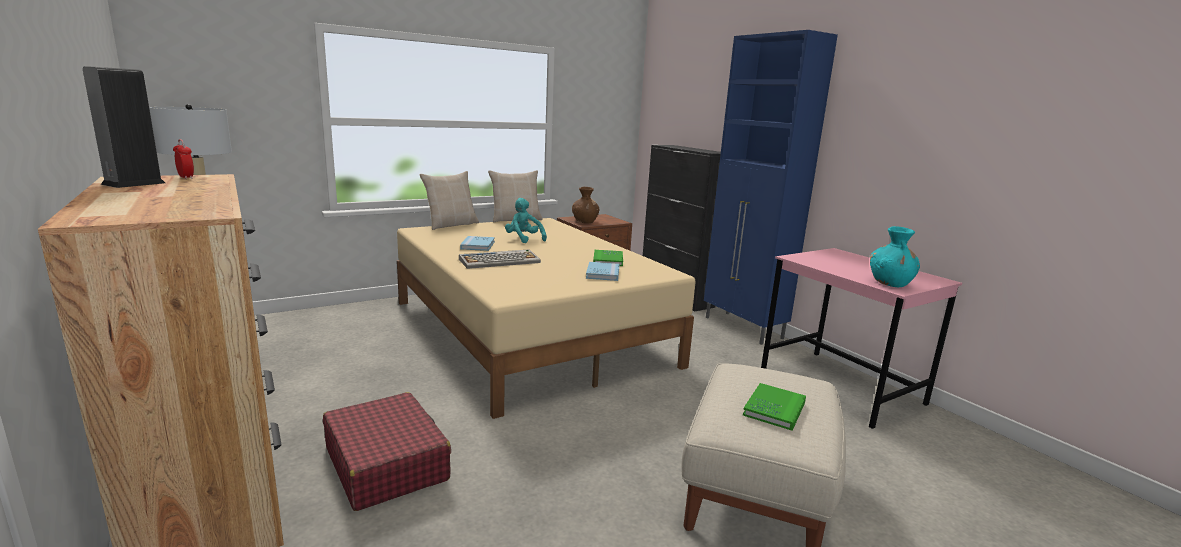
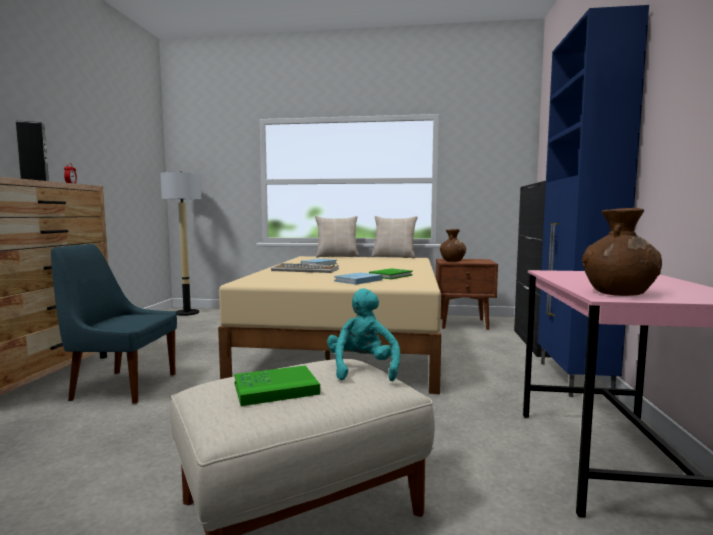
camera: 40 degrees right, 10 degrees down
red suitcase [323,392,451,511] -> blue chair [51,244,177,404]
turquoise plush toy [505,198,547,243] -> turquoise plush toy moved to [327,288,400,381]
turquoise vase [870,226,920,287] -> brown vase [582,208,662,296]

